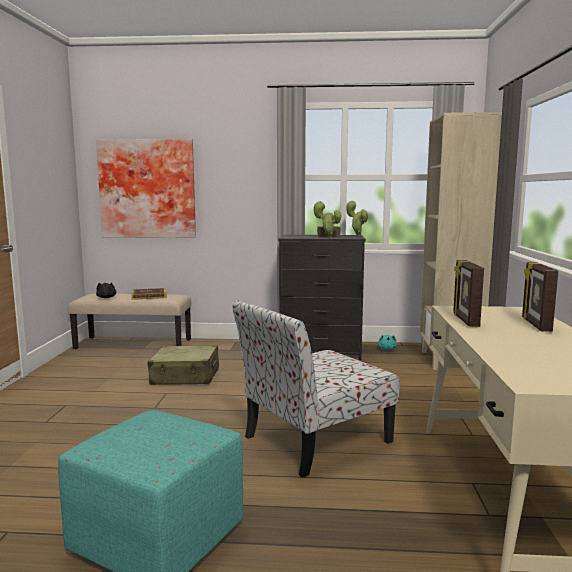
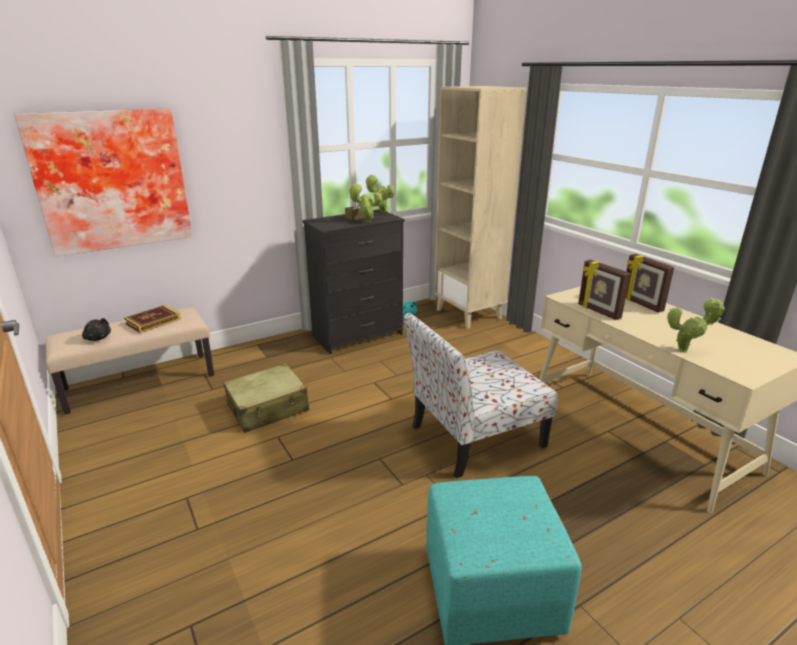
camera: 35 degrees left, 15 degrees up
chair [232,300,400,478] -> chair turned 45 degrees clockwise [403,313,558,478]
none -> potted plant [667,297,725,353]

